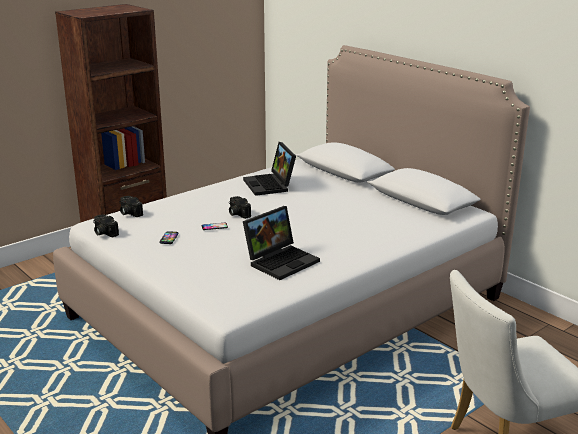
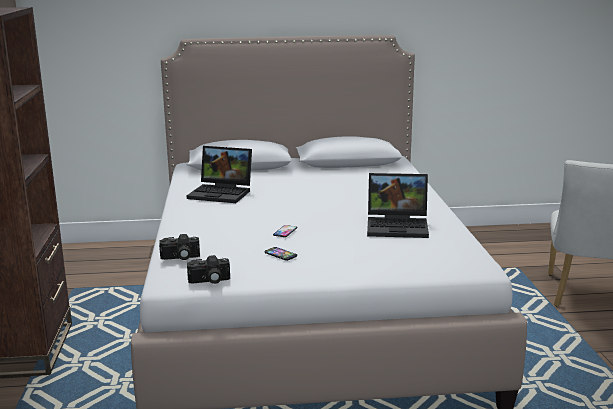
camera: 55 degrees left, 5 degrees down
camera [229,196,251,219] -> none
laptop [243,206,320,280] -> laptop turned 105 degrees clockwise [367,173,429,238]

